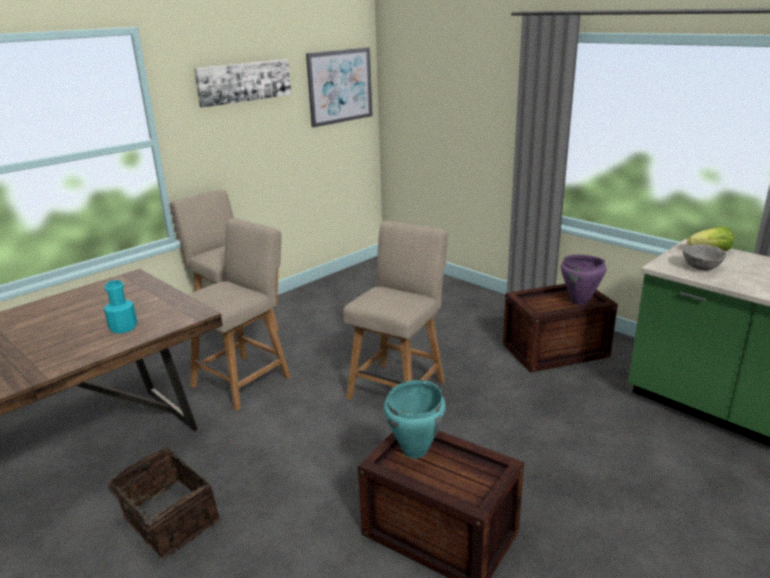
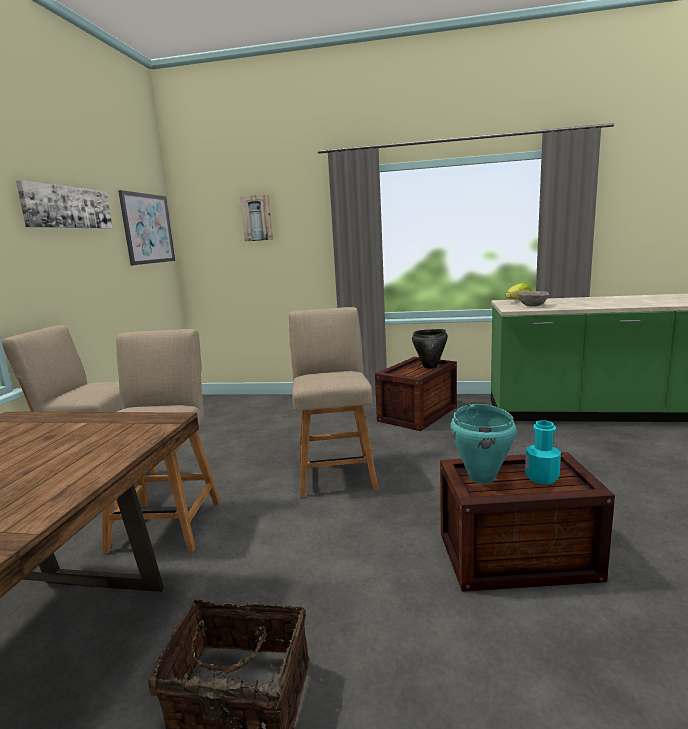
camera: 35 degrees left, 10 degrees down
turquoise bottle [104,280,137,334] -> turquoise bottle moved to [525,420,561,484]
purple cooking pot [561,255,607,305] -> black cooking pot [412,329,448,369]
none -> picture [240,194,273,241]

